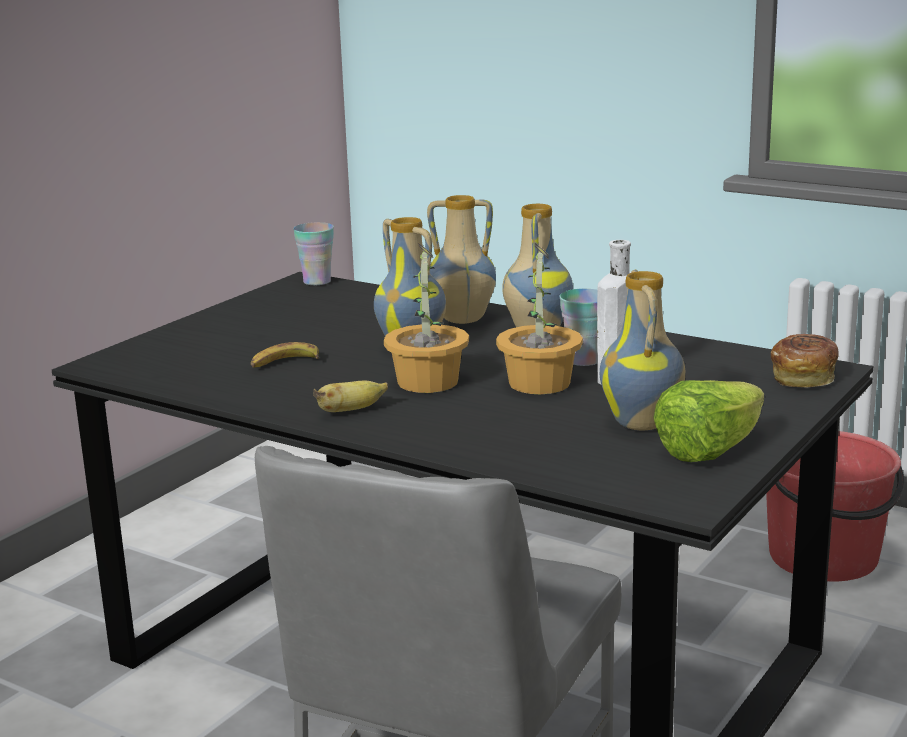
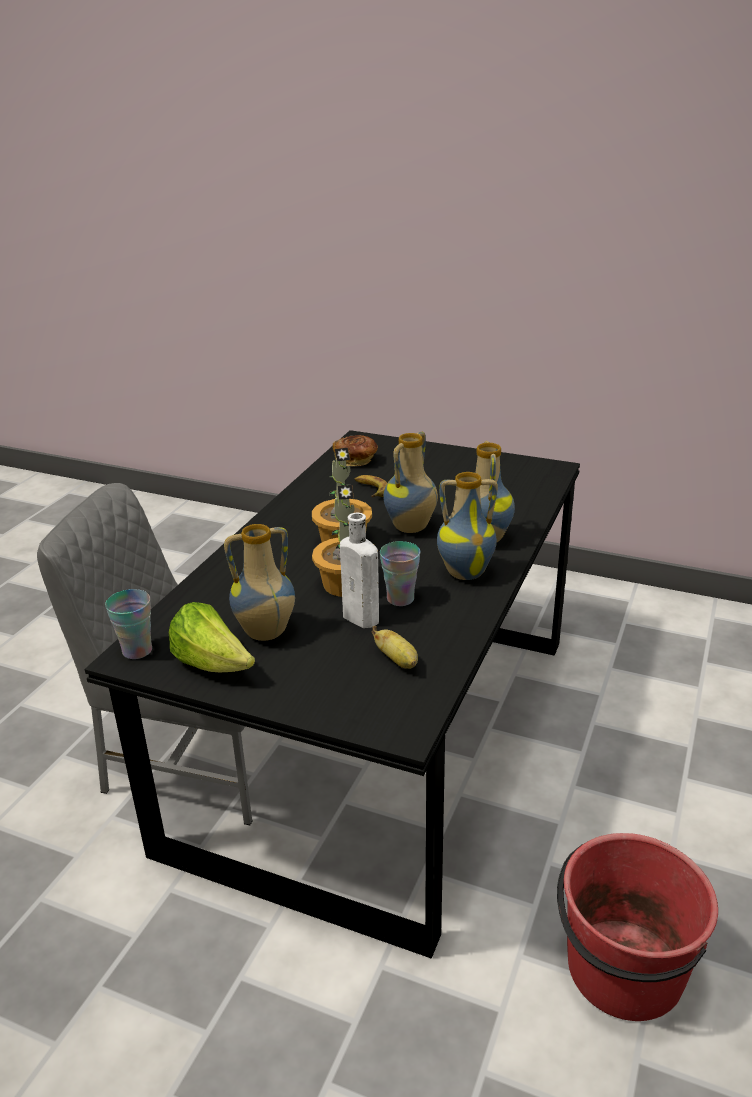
camera: 80 degrees right, 10 degrees up
cup [293,222,334,285] -> cup moved to [105,589,152,659]
banana [313,381,388,412] -> banana moved to [372,626,418,669]
bread [771,334,839,388] -> bread moved to [333,435,378,466]

